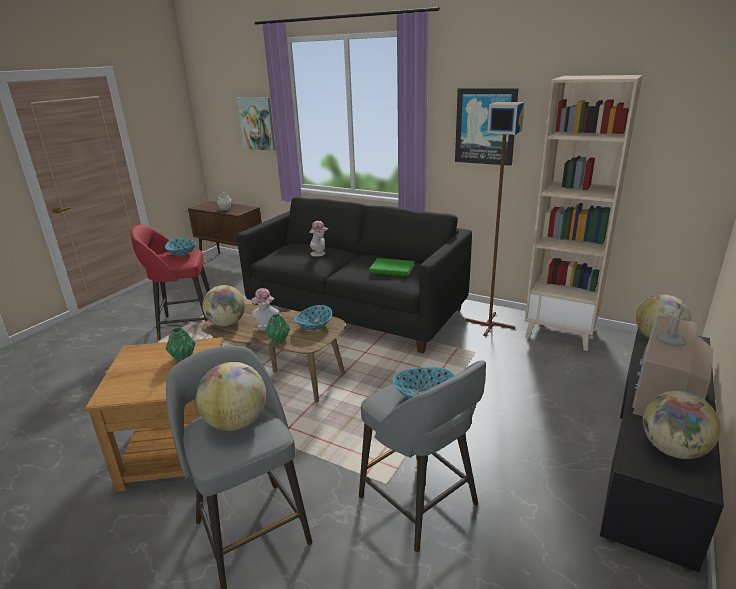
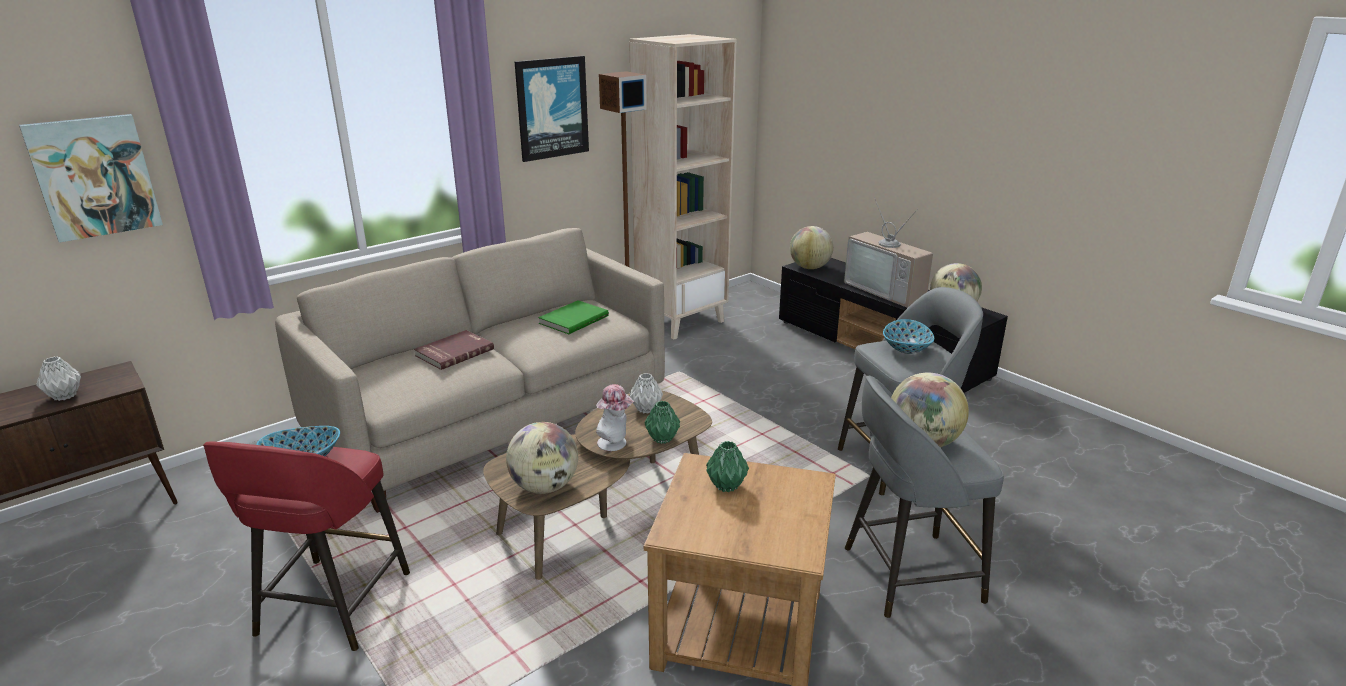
camera: 70 degrees left, 0 degrees up
black sofa [237,197,472,353] -> beige sofa [275,228,665,513]
bowl [295,305,332,330] -> grey vase [630,373,663,414]
hat [309,221,329,256] -> red book [414,330,494,370]

